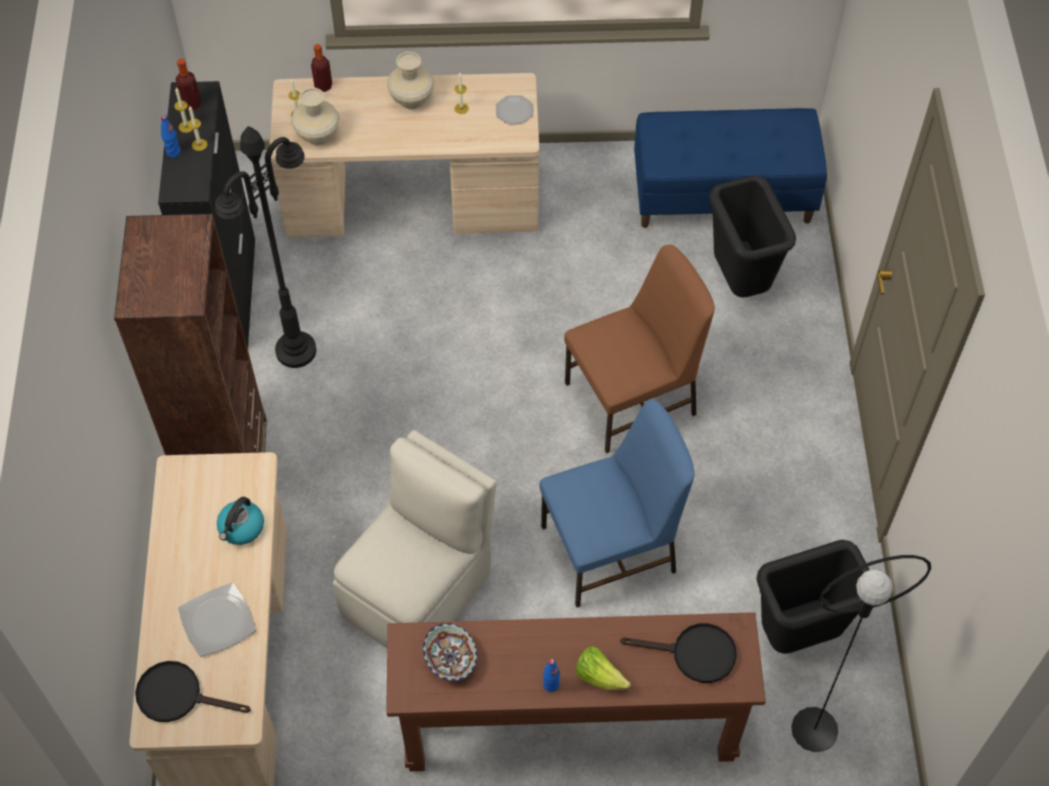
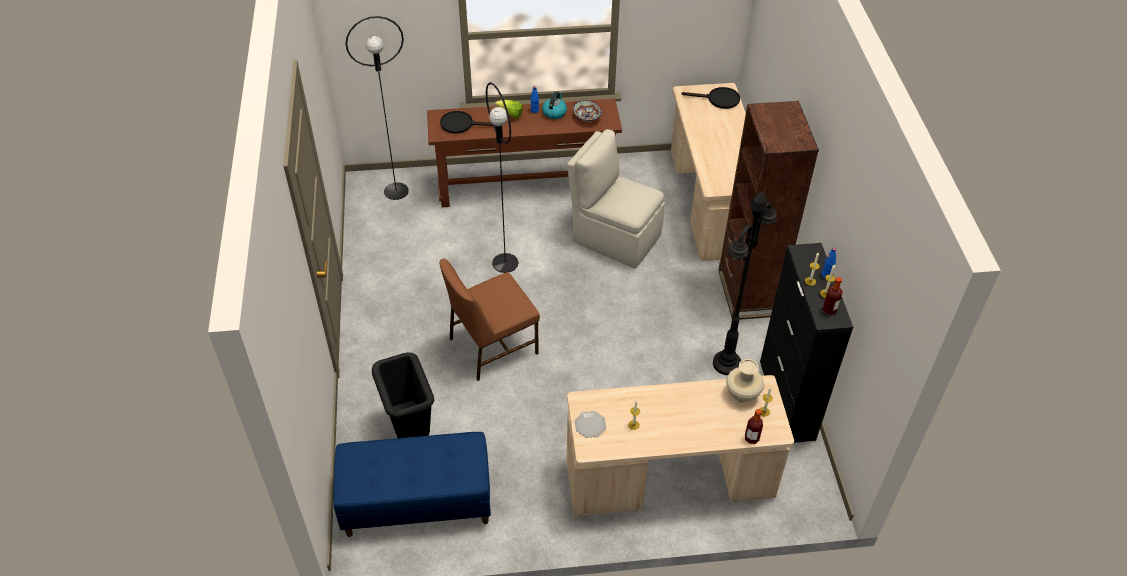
camera: 175 degrees right, 10 degrees down
plate [178,583,256,657] -> none
kettle [217,497,264,545] -> kettle moved to [542,92,567,119]
beige chair [333,430,497,648] -> beige chair turned 90 degrees clockwise [567,129,665,268]
beige vase [387,52,434,110] -> none
blue chair [539,400,695,608] -> black floor lamp [486,82,518,273]
black trash can [757,540,870,654] -> none

